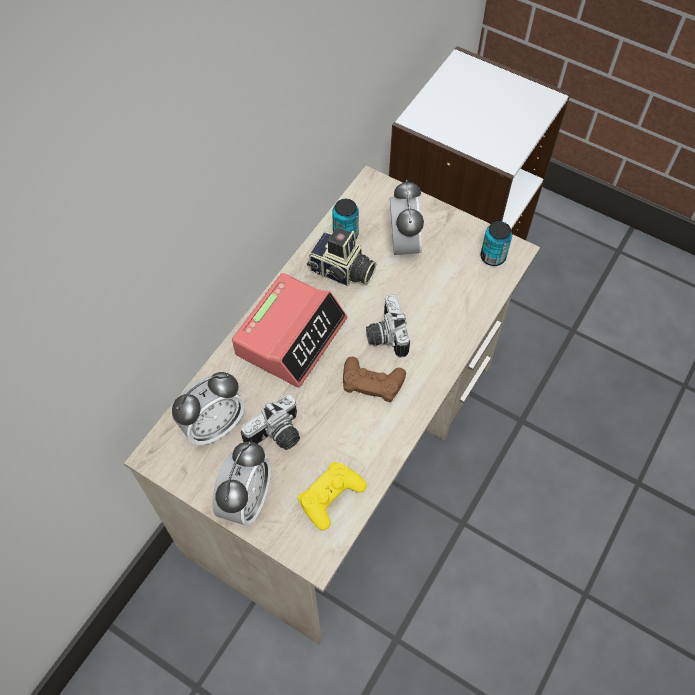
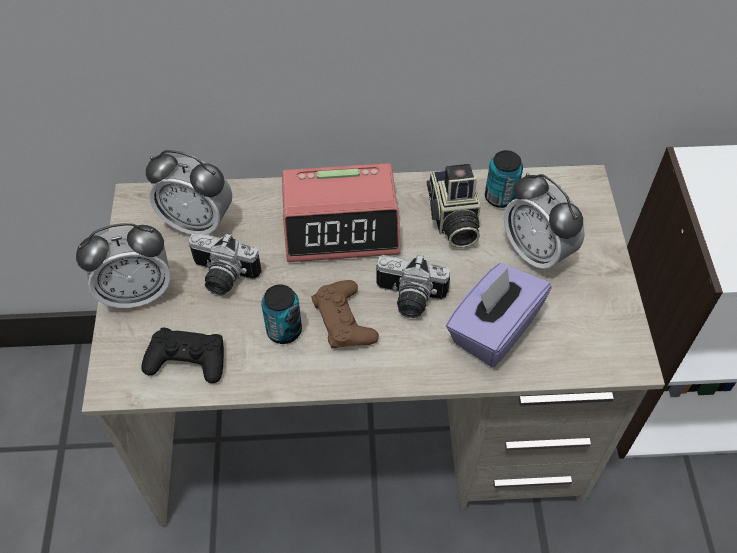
camera: 55 degrees right, 5 degrees down
yellow game controller [297,462,367,530] -> black game controller [141,328,224,383]
camera [366,295,410,358] -> camera turned 120 degrees counterclockwise [376,254,450,318]
alarm clock [390,179,424,259] -> alarm clock turned 90 degrees clockwise [504,173,585,273]
can [480,221,512,266] -> can moved to [261,284,302,344]
none -> purple tissue box [446,263,552,367]

